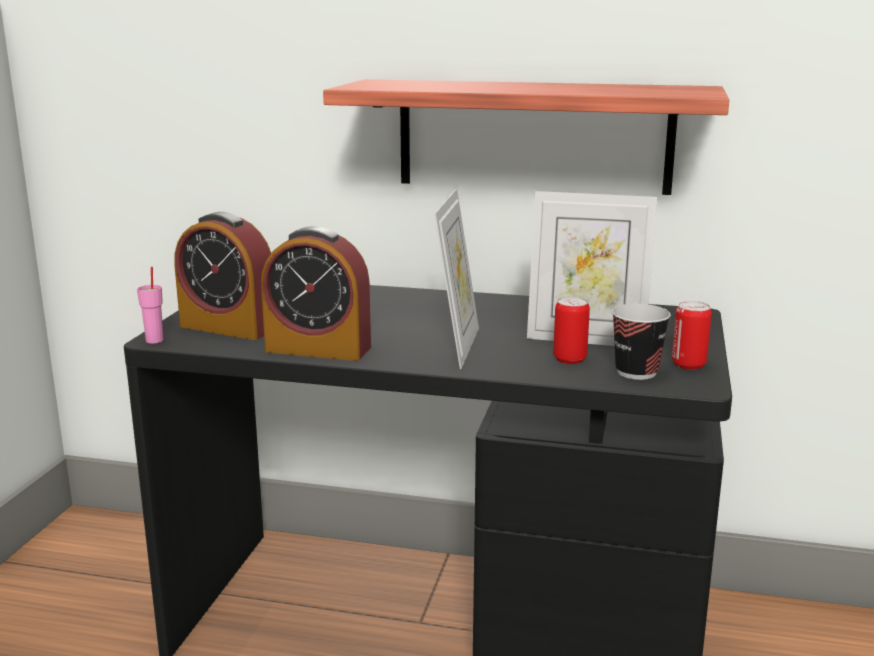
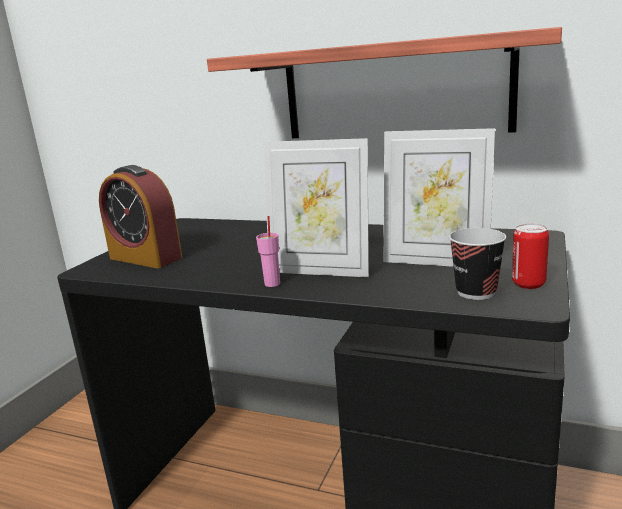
camera: 10 degrees right, 0 degrees up
pink cup [137,267,164,343] -> pink cup moved to [256,216,280,287]
alarm clock [261,226,371,361] -> none
picture frame [434,189,479,369] -> picture frame turned 90 degrees clockwise [264,138,369,277]
can [553,297,590,364] -> none

